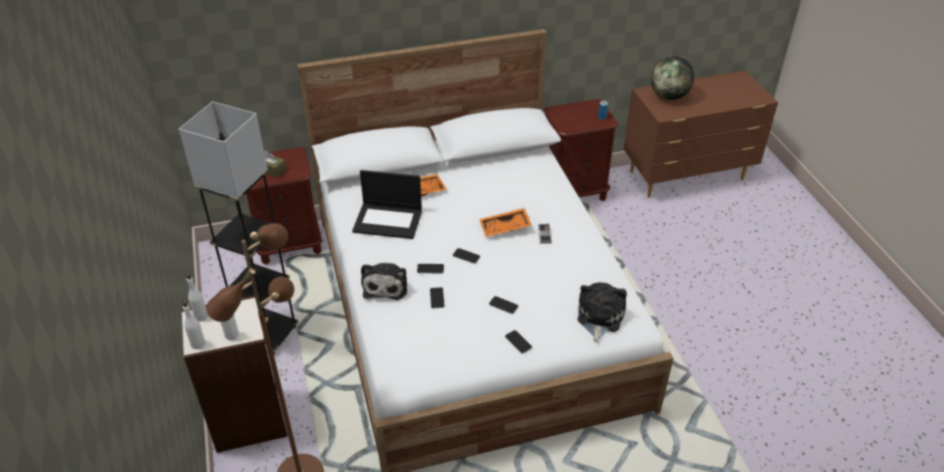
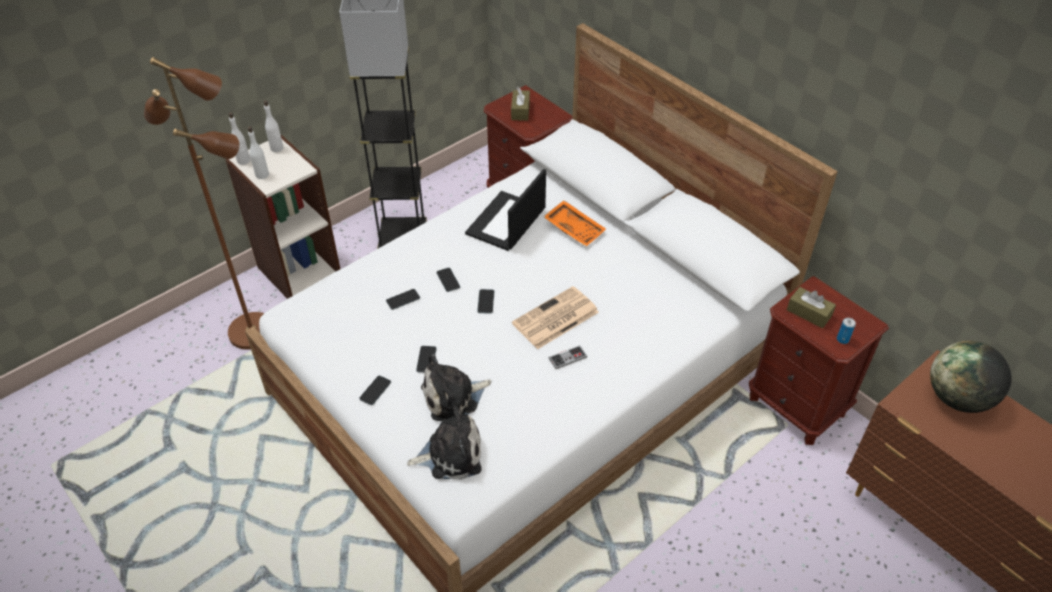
camera: 65 degrees right, 5 degrees up
laptop [352,170,422,239] -> laptop turned 45 degrees clockwise [465,169,546,251]
plush toy [361,262,407,300] -> plush toy moved to [421,354,491,422]
orange tray [479,208,532,237] -> newspaper [512,286,599,349]
none -> brown tissue box [787,287,836,328]

